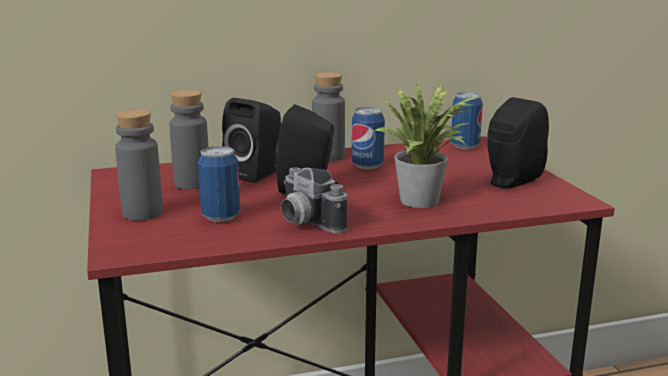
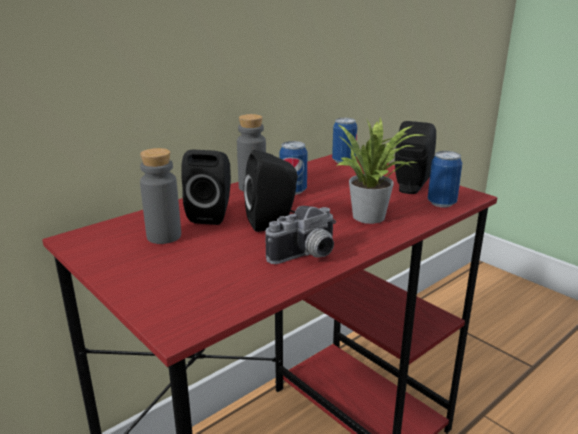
camera: 25 degrees left, 5 degrees up
grey bottle [115,109,163,220] -> none
can [198,146,240,222] -> can moved to [428,151,462,207]
camera [281,167,347,233] -> camera turned 60 degrees counterclockwise [265,206,336,264]

